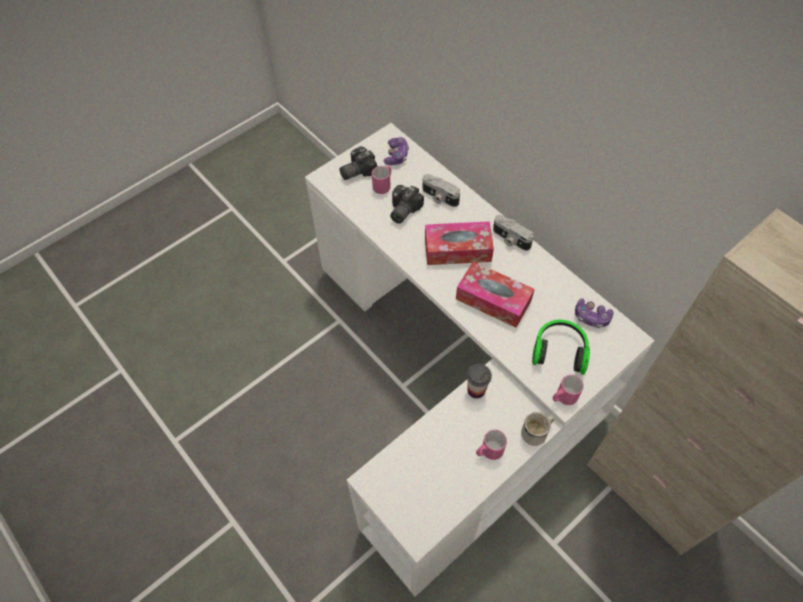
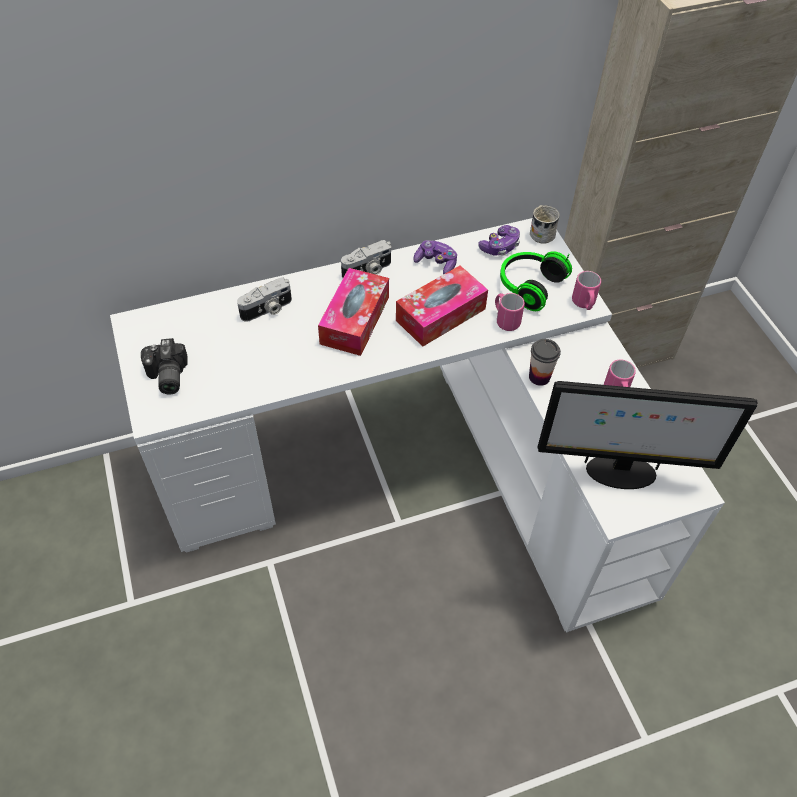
camera: 70 degrees left, 5 degrees down
pink mug [372,166,391,194] -> pink mug moved to [495,293,525,331]
game controller [383,137,409,165] -> game controller moved to [413,240,457,274]
camera [390,185,424,224] -> none
white mug [521,412,554,446] -> white mug moved to [530,205,560,244]
none -> monitor [538,381,758,489]

